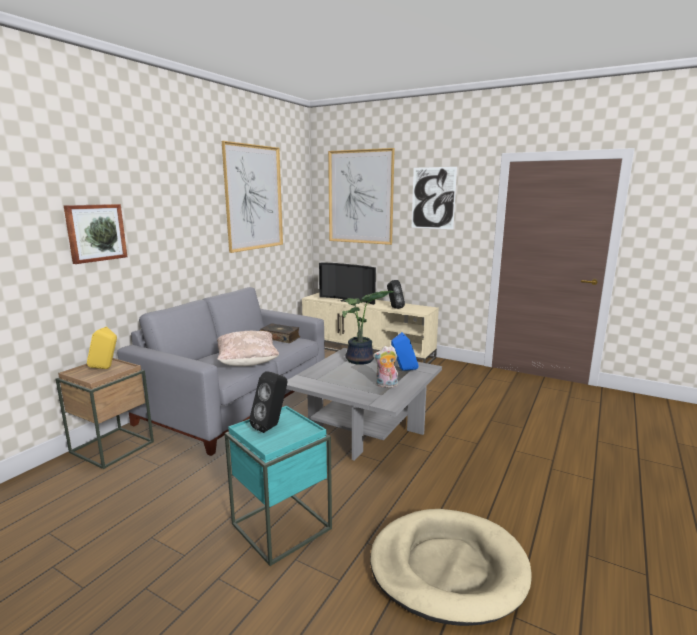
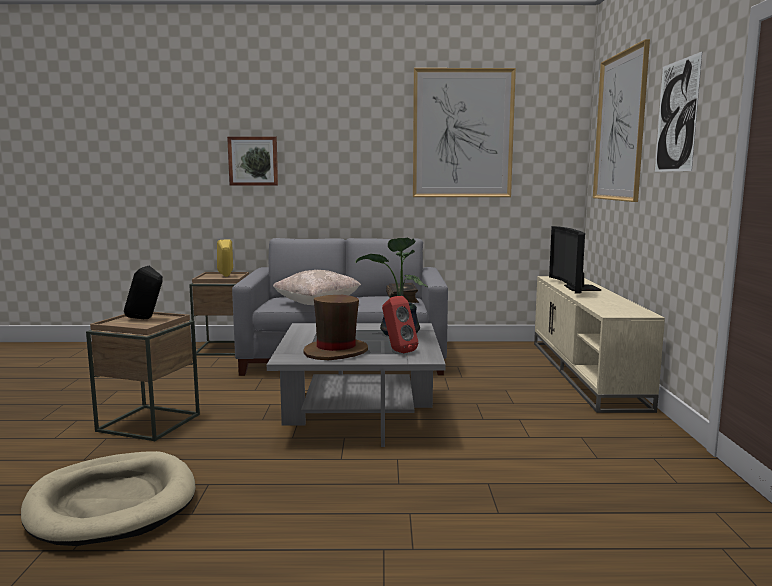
camera: 60 degrees right, 5 degrees down
turquoise side table [225,406,332,566] -> brown side table [86,312,200,441]
plush toy [373,346,398,388] -> brown hat [303,295,368,360]
black speaker [387,280,405,309] -> none
blue speaker [391,332,419,371] -> red speaker [382,296,418,353]

